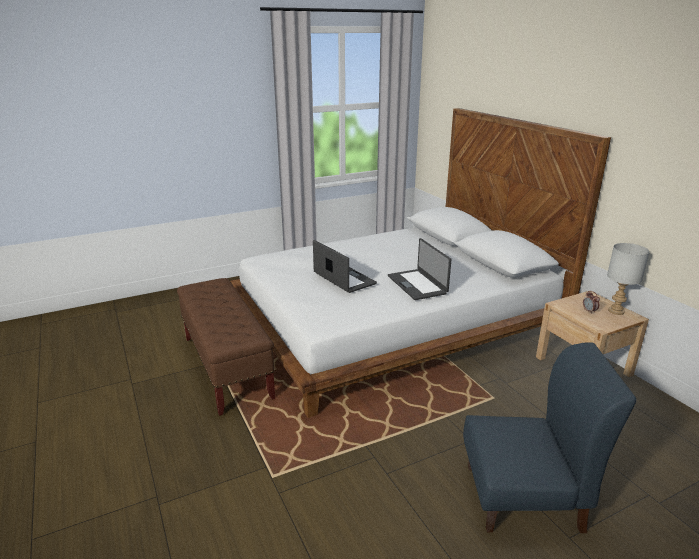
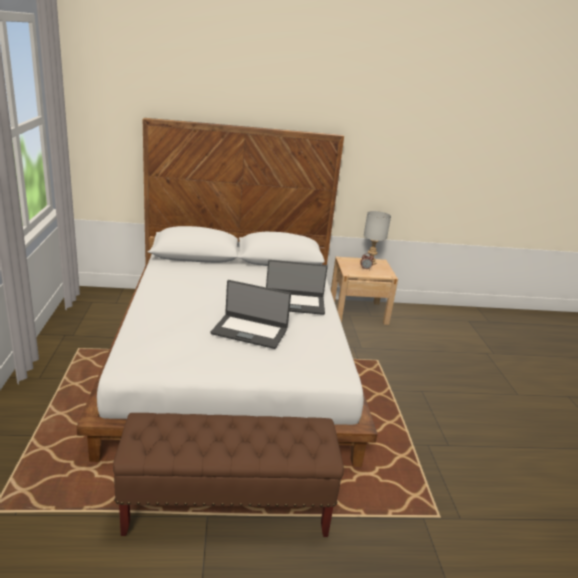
camera: 70 degrees left, 0 degrees up
laptop [313,240,377,293] -> laptop turned 150 degrees counterclockwise [211,280,291,349]
blue chair [463,342,636,533] -> none

